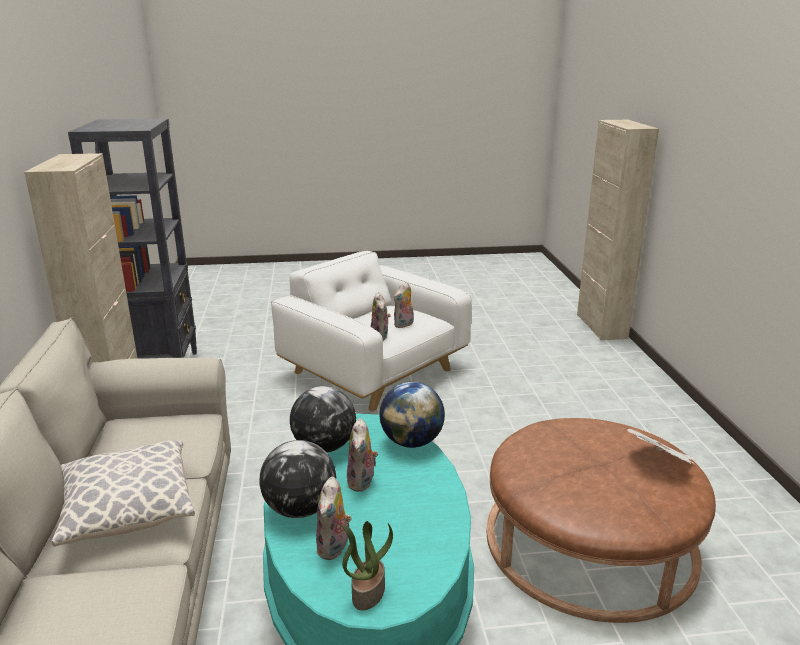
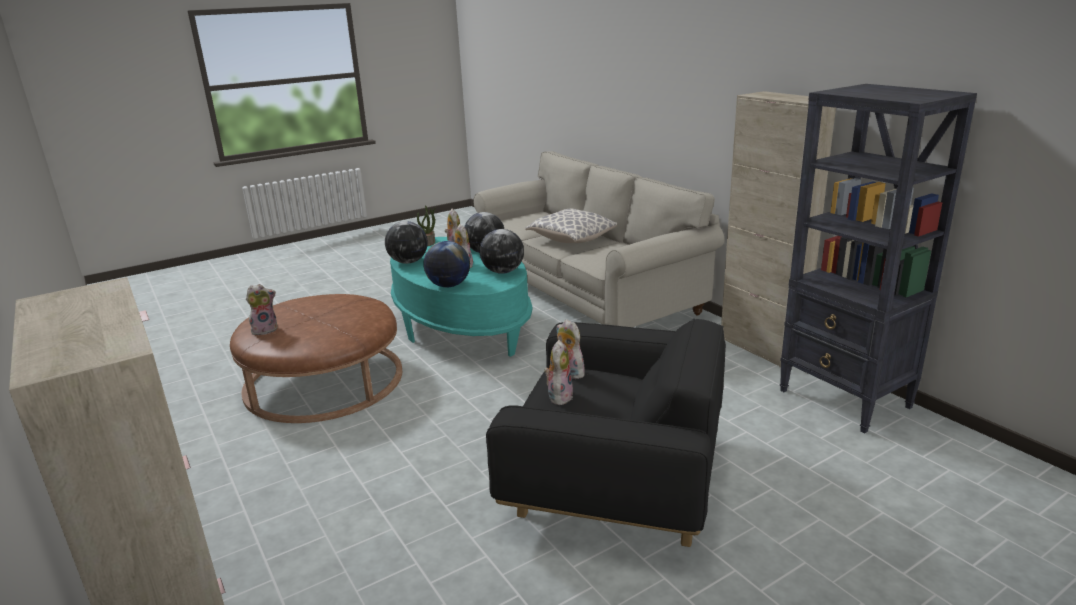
camera: 155 degrees right, 0 degrees up
white armchair [271,251,472,412] -> black armchair [486,318,726,547]
newspaper [627,429,694,464] -> plush toy [246,284,277,335]
none -> globe [385,221,428,264]

